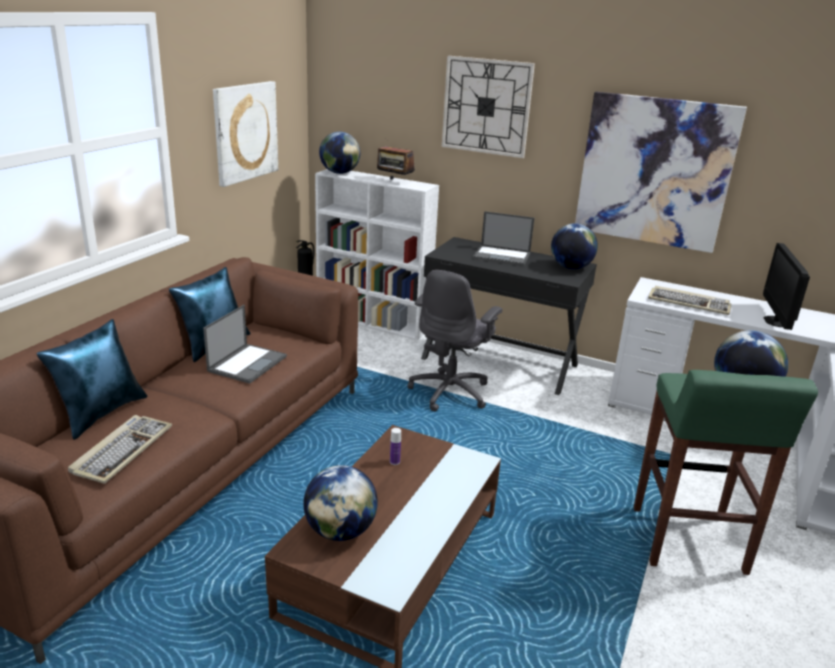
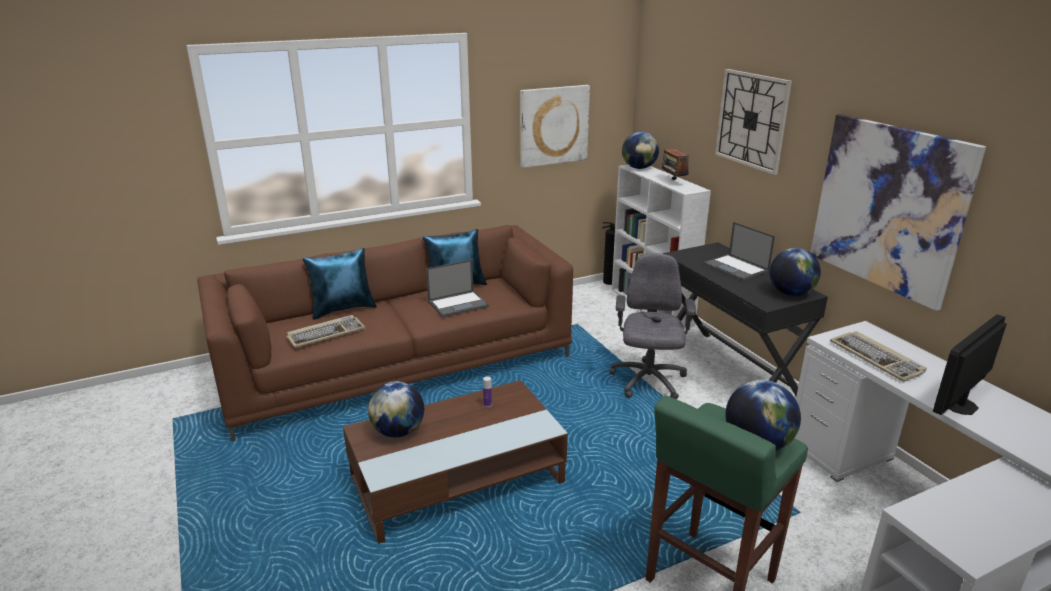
camera: 40 degrees right, 0 degrees up
grey office chair [407,270,503,412] -> grey office chair turned 120 degrees clockwise [609,253,696,400]

